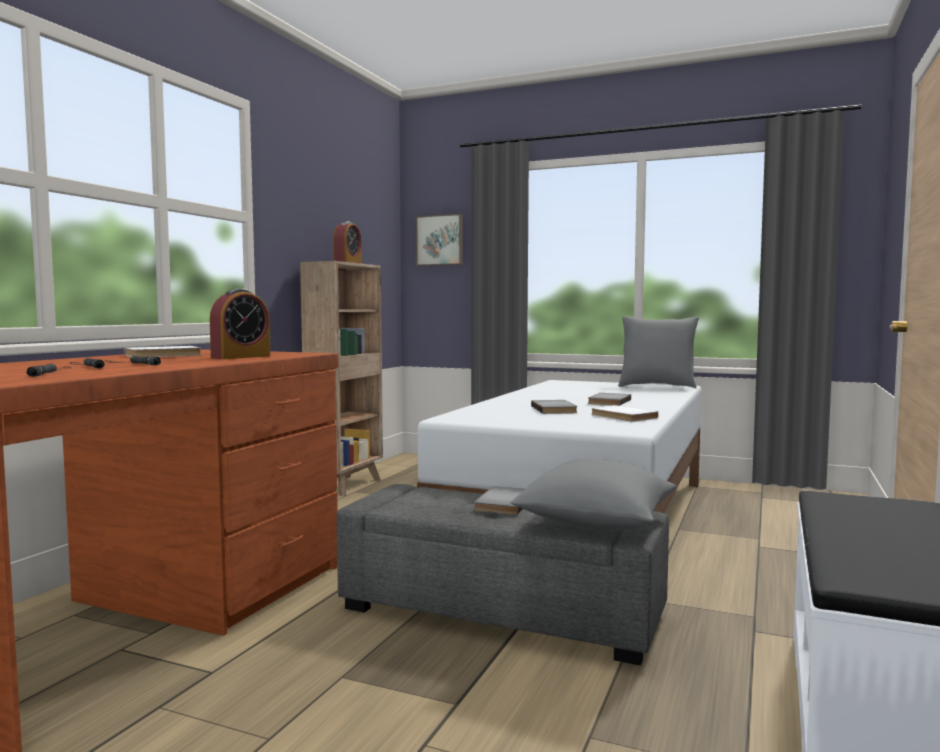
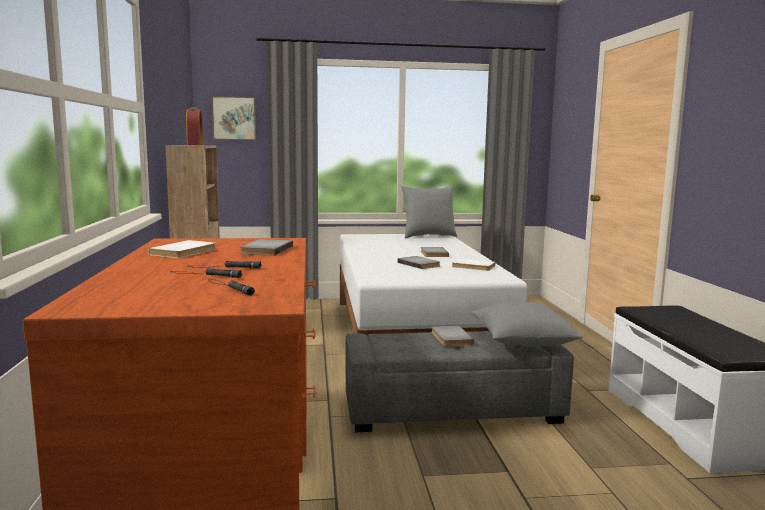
camera: 30 degrees left, 5 degrees up
alarm clock [210,289,271,359] -> grey book [240,239,293,256]

